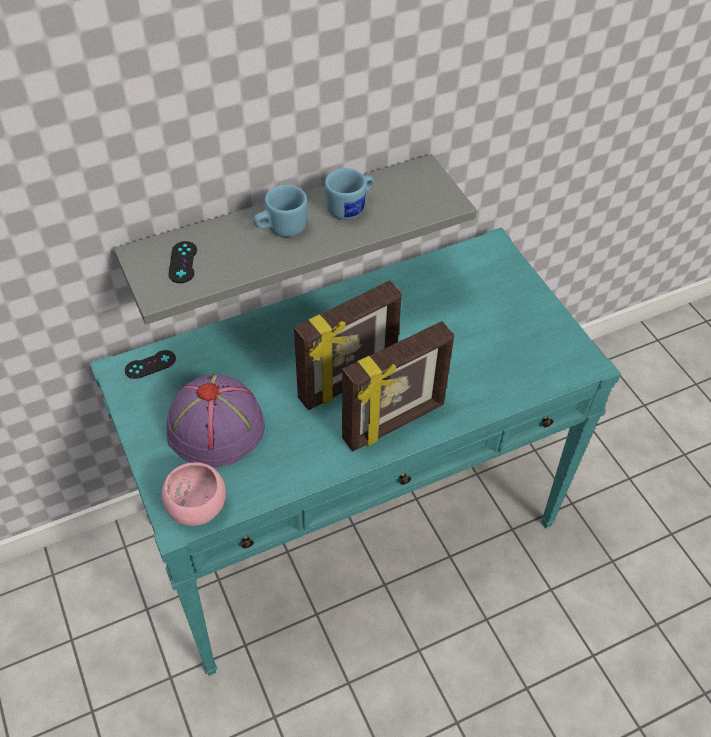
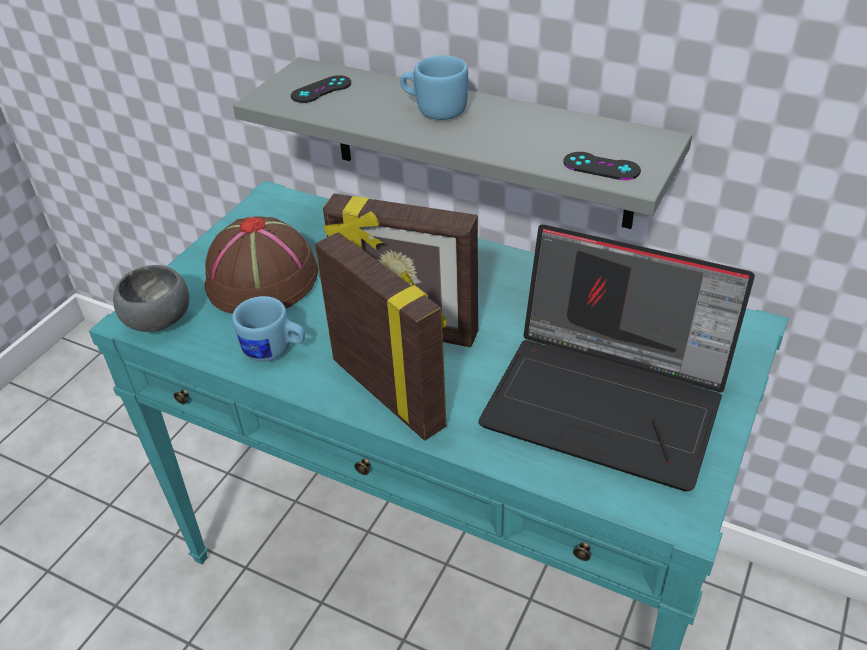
camera: 55 degrees right, 10 degrees down
black game controller [125,350,176,379] -> black game controller moved to [563,152,641,180]
pink bowl [162,462,226,526] -> grey bowl [113,265,189,332]
purple hat [166,374,265,467] -> brown hat [205,216,318,314]
blue mug [325,168,374,220] -> blue mug moved to [232,296,305,362]
picture frame [342,321,454,452] -> picture frame turned 150 degrees counterclockwise [315,232,446,441]
none -> laptop [478,225,755,492]

